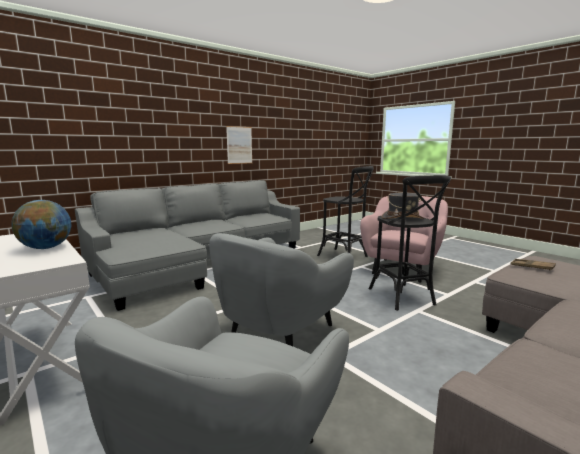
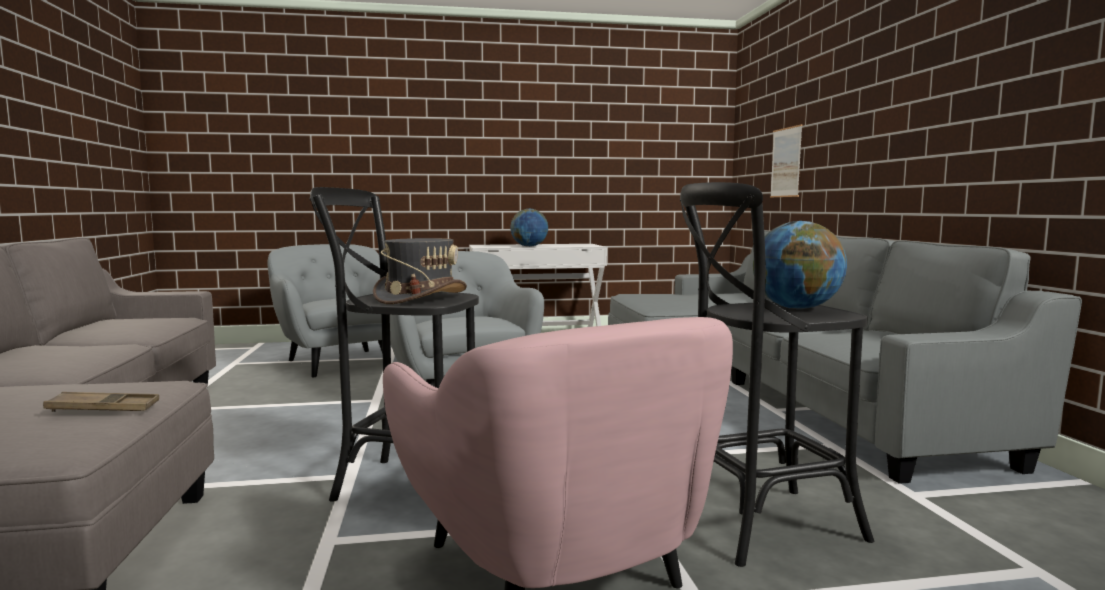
camera: 120 degrees right, 5 degrees down
picture [226,126,252,164] -> picture moved to [770,124,802,197]
none -> globe [753,221,847,309]

